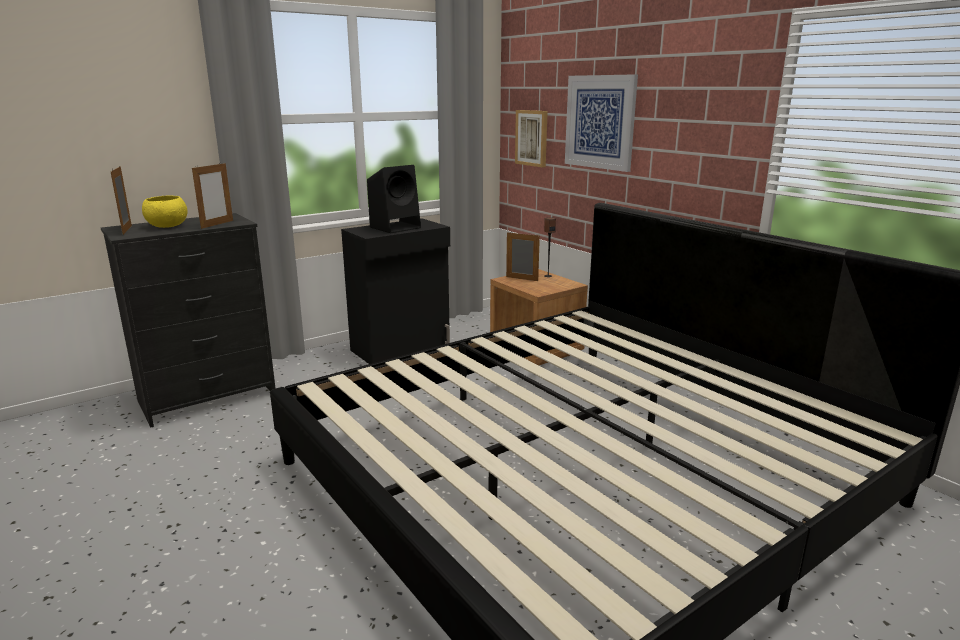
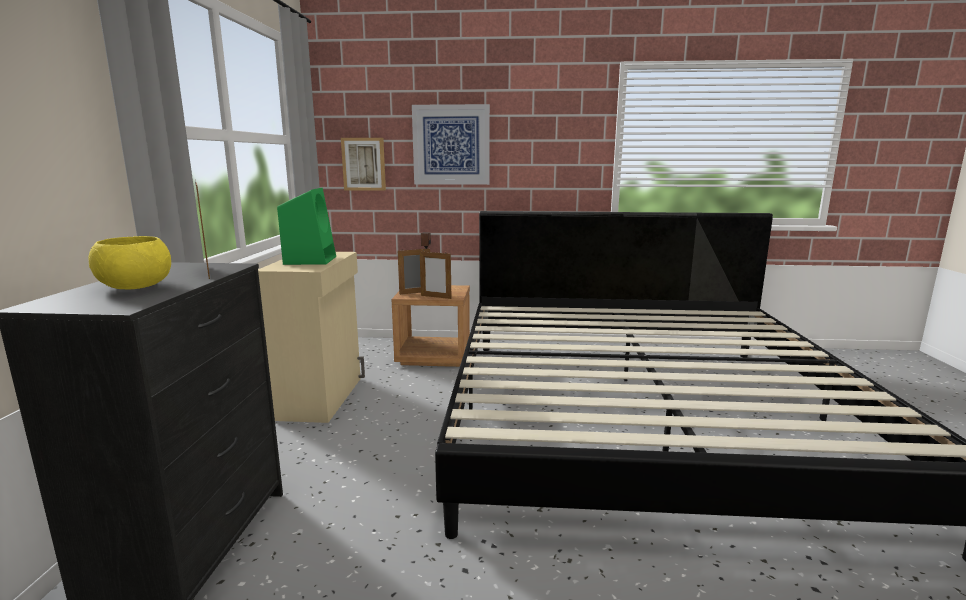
camera: 50 degrees left, 5 degrees down
picture frame [111,165,132,235] -> picture frame moved to [420,252,451,299]
black cabinet [341,218,450,364] -> beige cabinet [258,252,365,423]
black speaker [367,165,421,233] -> green speaker [277,188,336,265]

